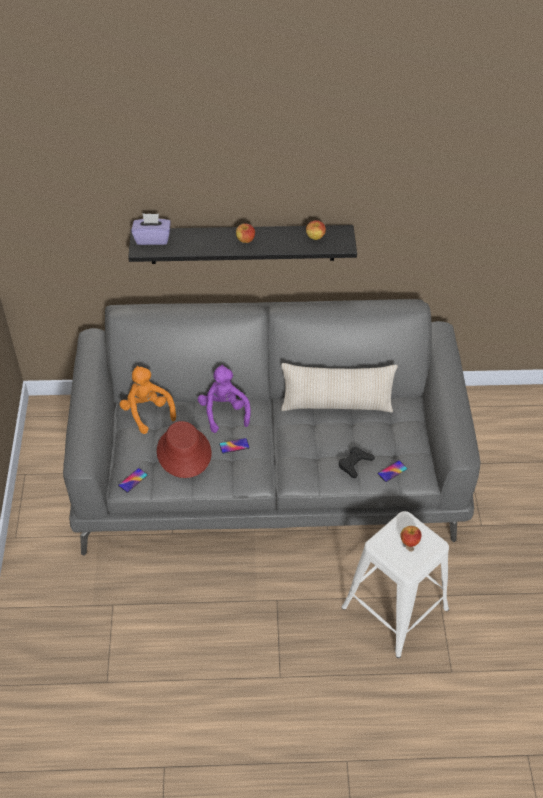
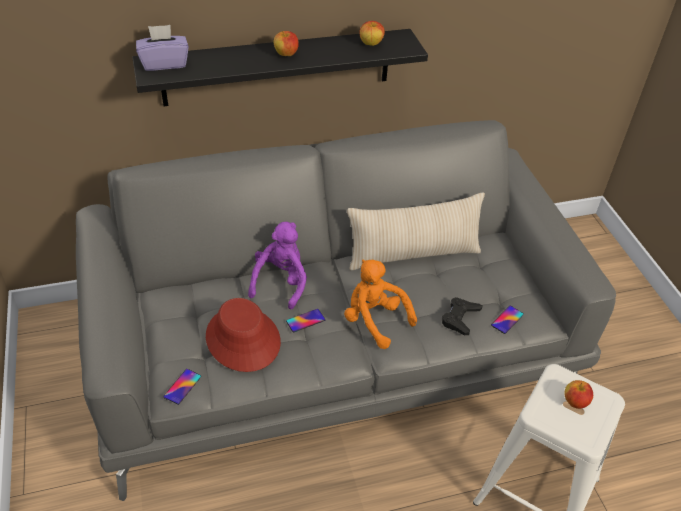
camera: 15 degrees left, 5 degrees down
orange plush toy [119,366,176,434] -> orange plush toy moved to [344,259,417,349]
purple plush toy [198,365,251,433] -> purple plush toy turned 45 degrees clockwise [248,222,307,309]

